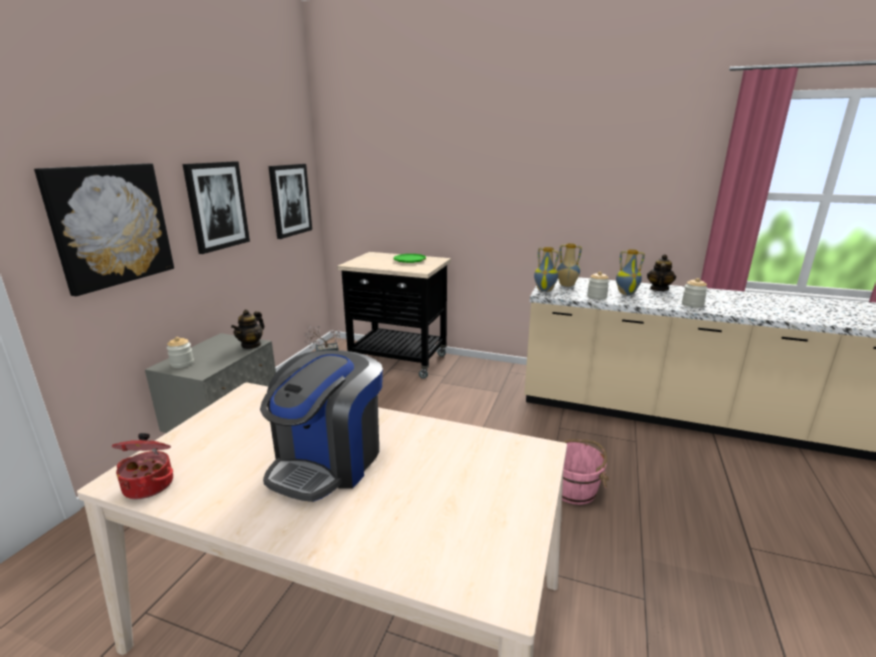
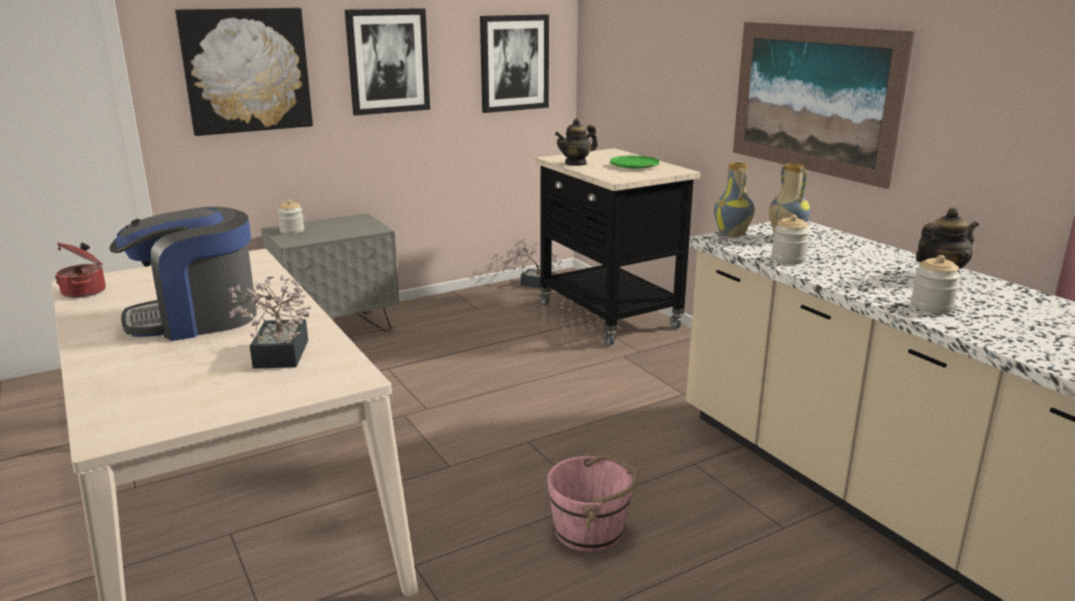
camera: 40 degrees right, 0 degrees up
teapot [231,309,264,349] -> teapot moved to [555,118,598,166]
vase [616,249,645,295] -> none
none -> potted plant [229,275,312,369]
none -> picture [733,22,915,189]

